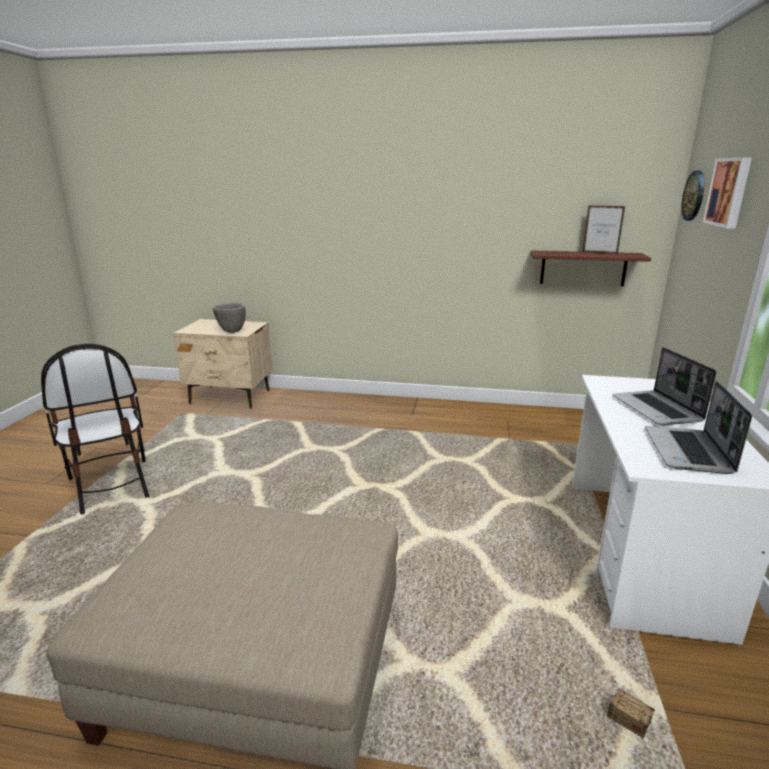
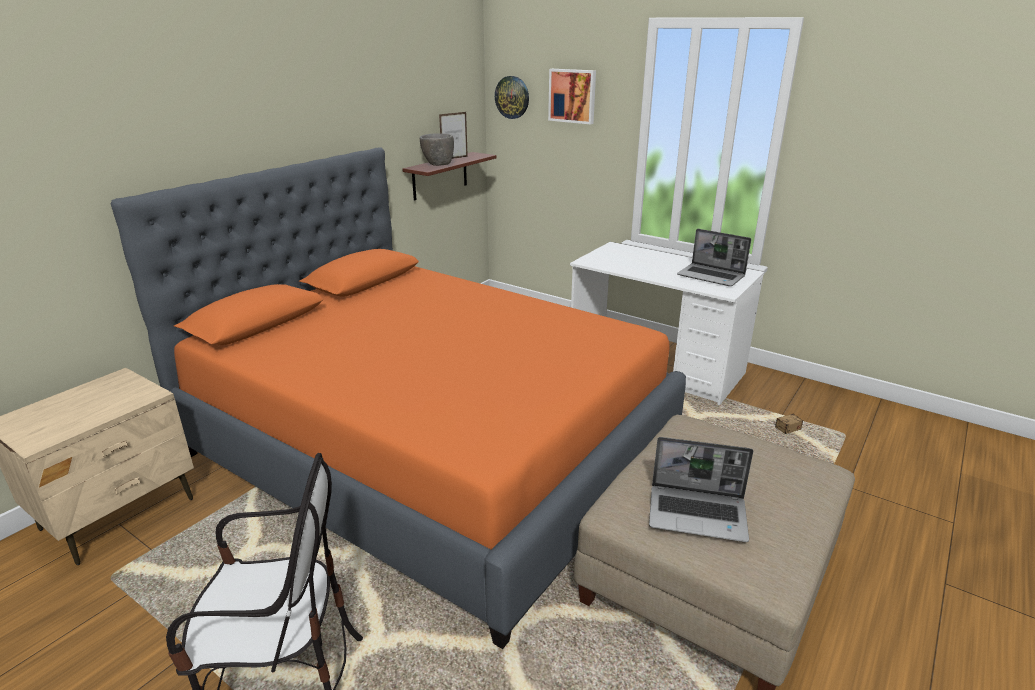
camera: 65 degrees left, 5 degrees up
grey bowl [213,303,246,333] -> grey bowl moved to [420,133,454,166]
laptop [612,347,717,425] -> laptop moved to [649,437,753,542]
none -> orange bed [111,147,686,649]

